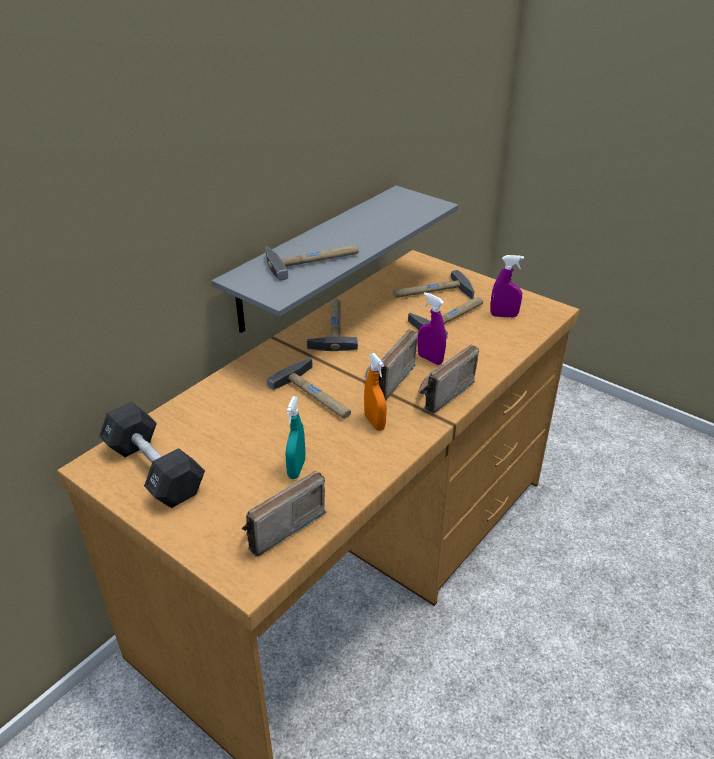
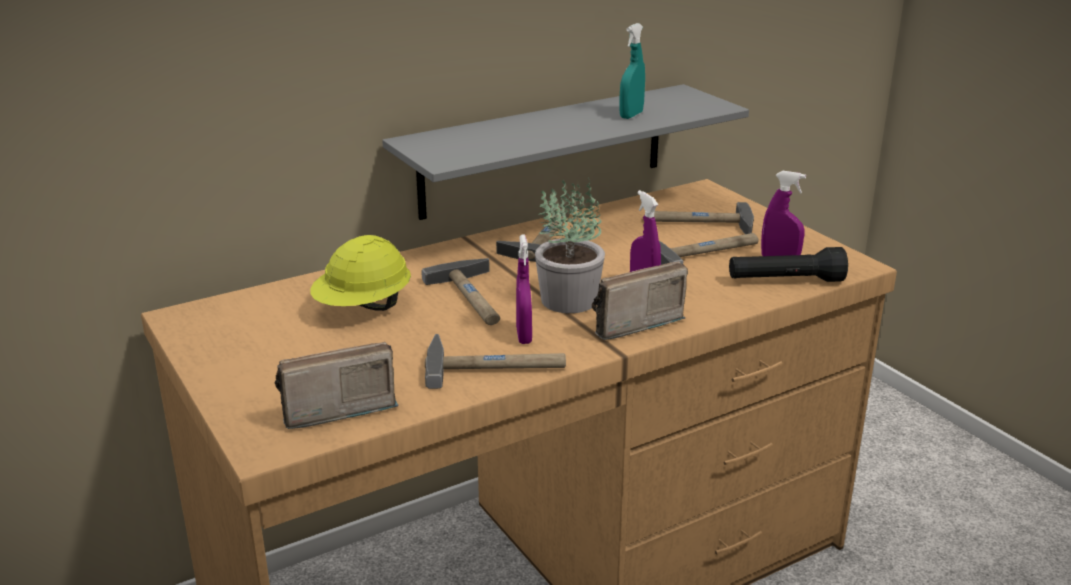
camera: 20 degrees right, 10 degrees down
black dumbbell [99,402,205,508] -> none
hammer [265,245,359,281] -> hammer moved to [425,334,566,389]
turquoise spray bottle [286,396,305,479] -> turquoise spray bottle moved to [619,23,645,119]
orange spray bottle [364,353,387,431] -> purple spray bottle [516,234,532,344]
radio [365,329,418,401] -> potted plant [535,177,605,313]
none -> yellow hard hat [310,235,411,311]
none -> black flashlight [729,247,848,282]

